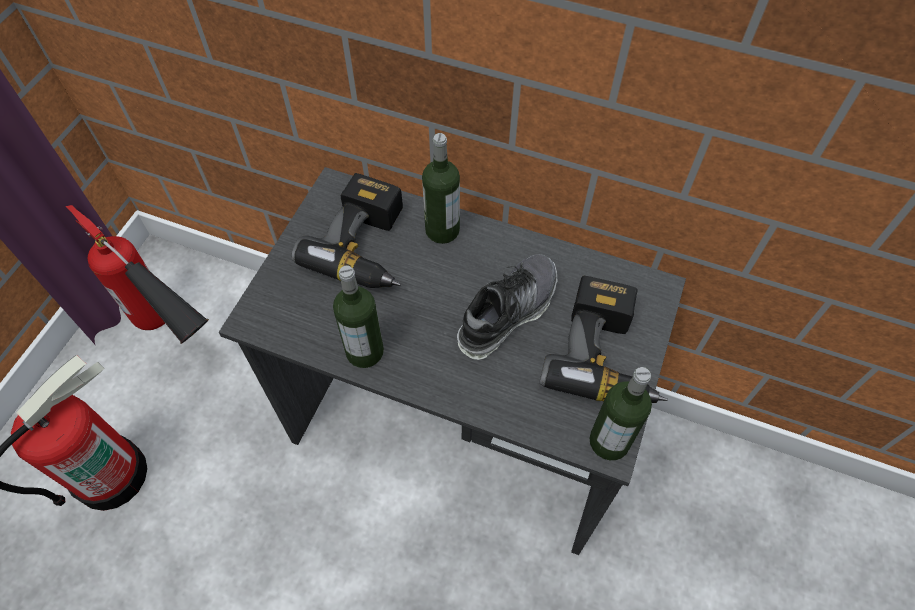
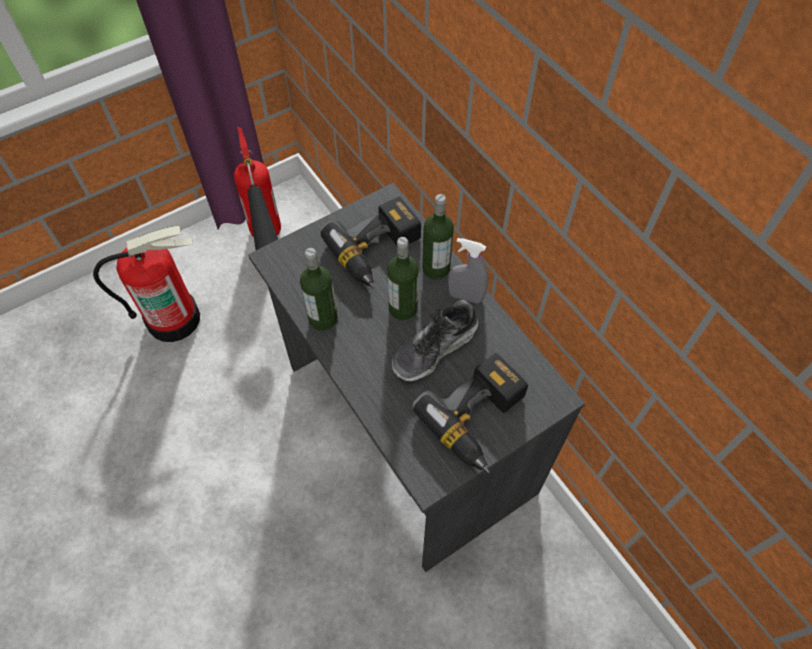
camera: 35 degrees right, 0 degrees up
shoe [457,254,557,360] -> shoe turned 150 degrees clockwise [392,300,478,381]
bottle [589,367,652,460] -> bottle moved to [387,237,418,320]
none -> grey spray bottle [448,238,489,304]

